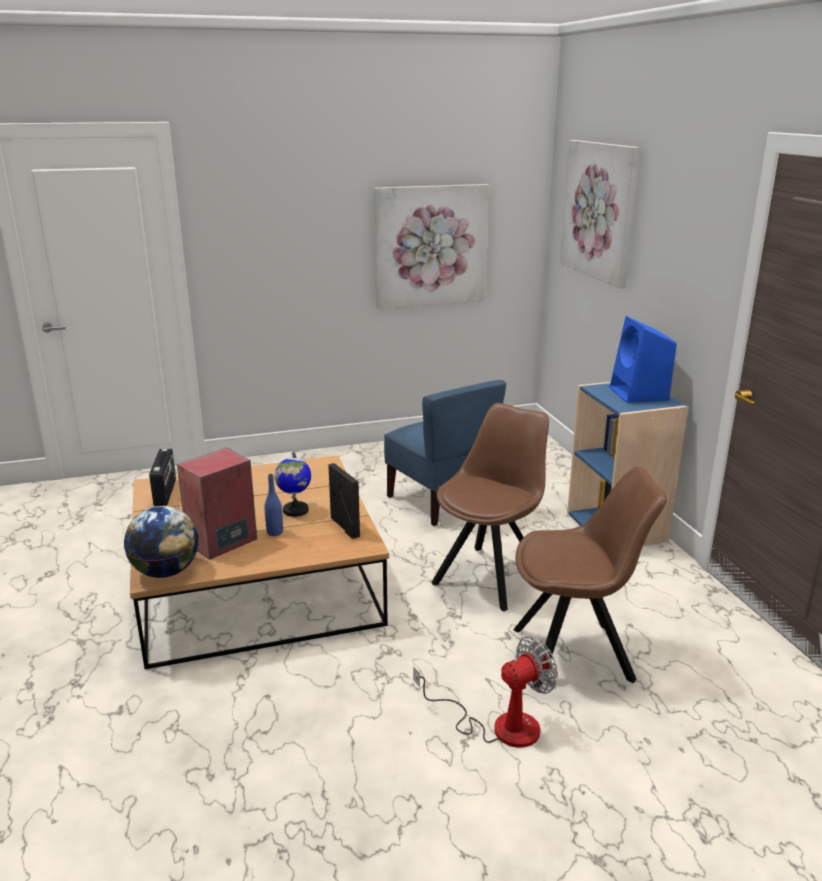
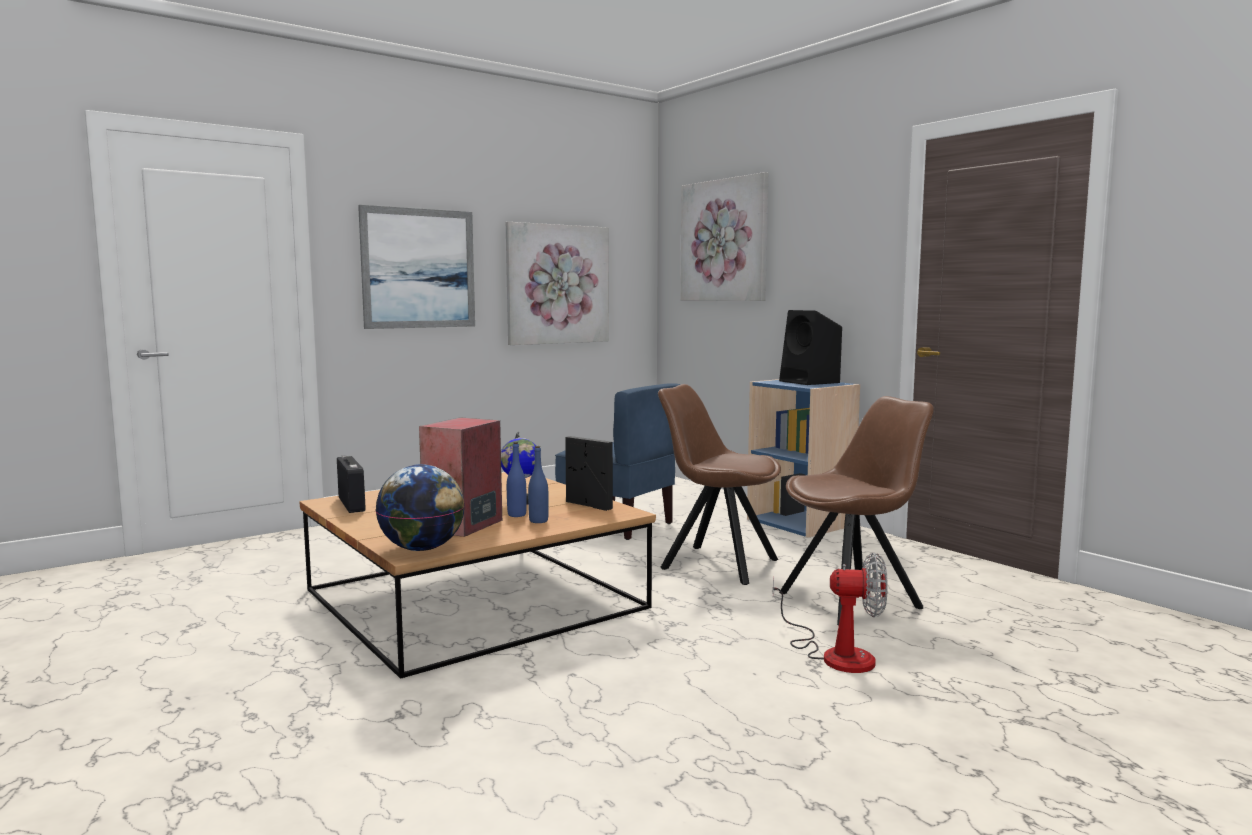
camera: 20 degrees left, 15 degrees down
fan [414,636,558,748] -> fan turned 60 degrees clockwise [773,553,888,673]
brown chair [432,403,549,611] -> brown chair turned 75 degrees counterclockwise [658,384,781,585]
blue speaker [610,316,677,403] -> black speaker [779,310,842,385]
none -> picture [358,205,475,329]
none -> blue bottle [528,446,549,523]

